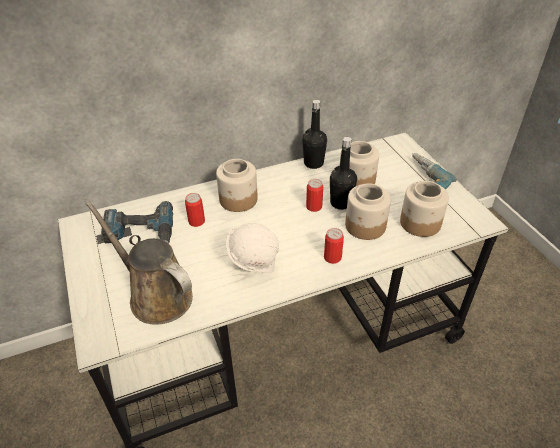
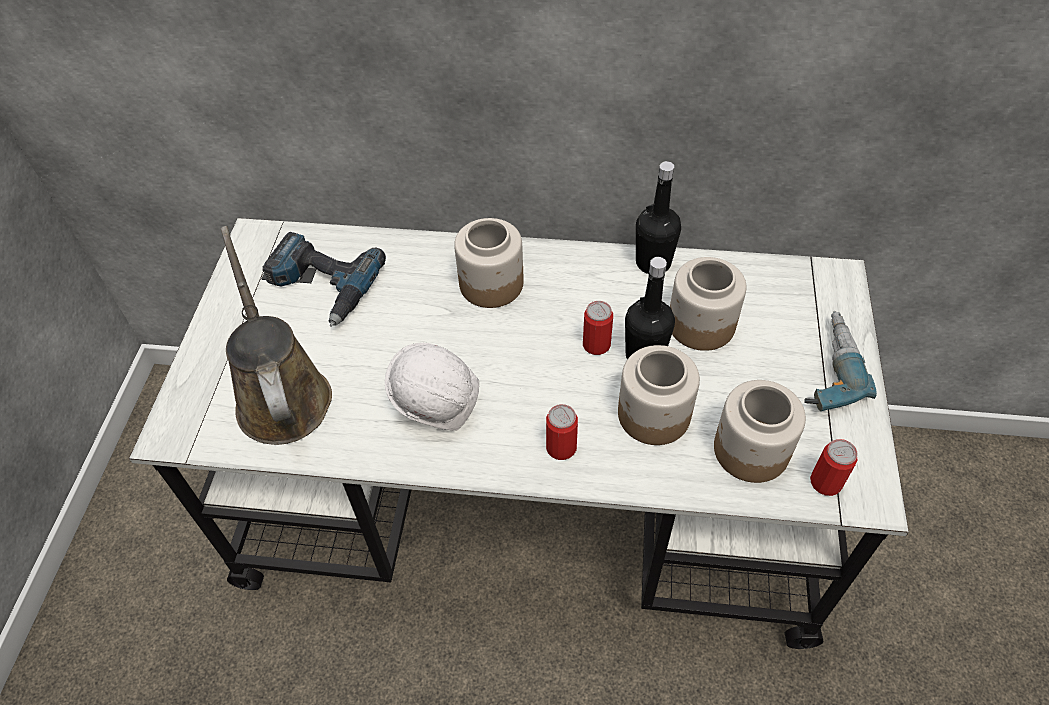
camera: 30 degrees right, 10 degrees up
can [185,193,205,227] -> can moved to [810,439,858,496]

